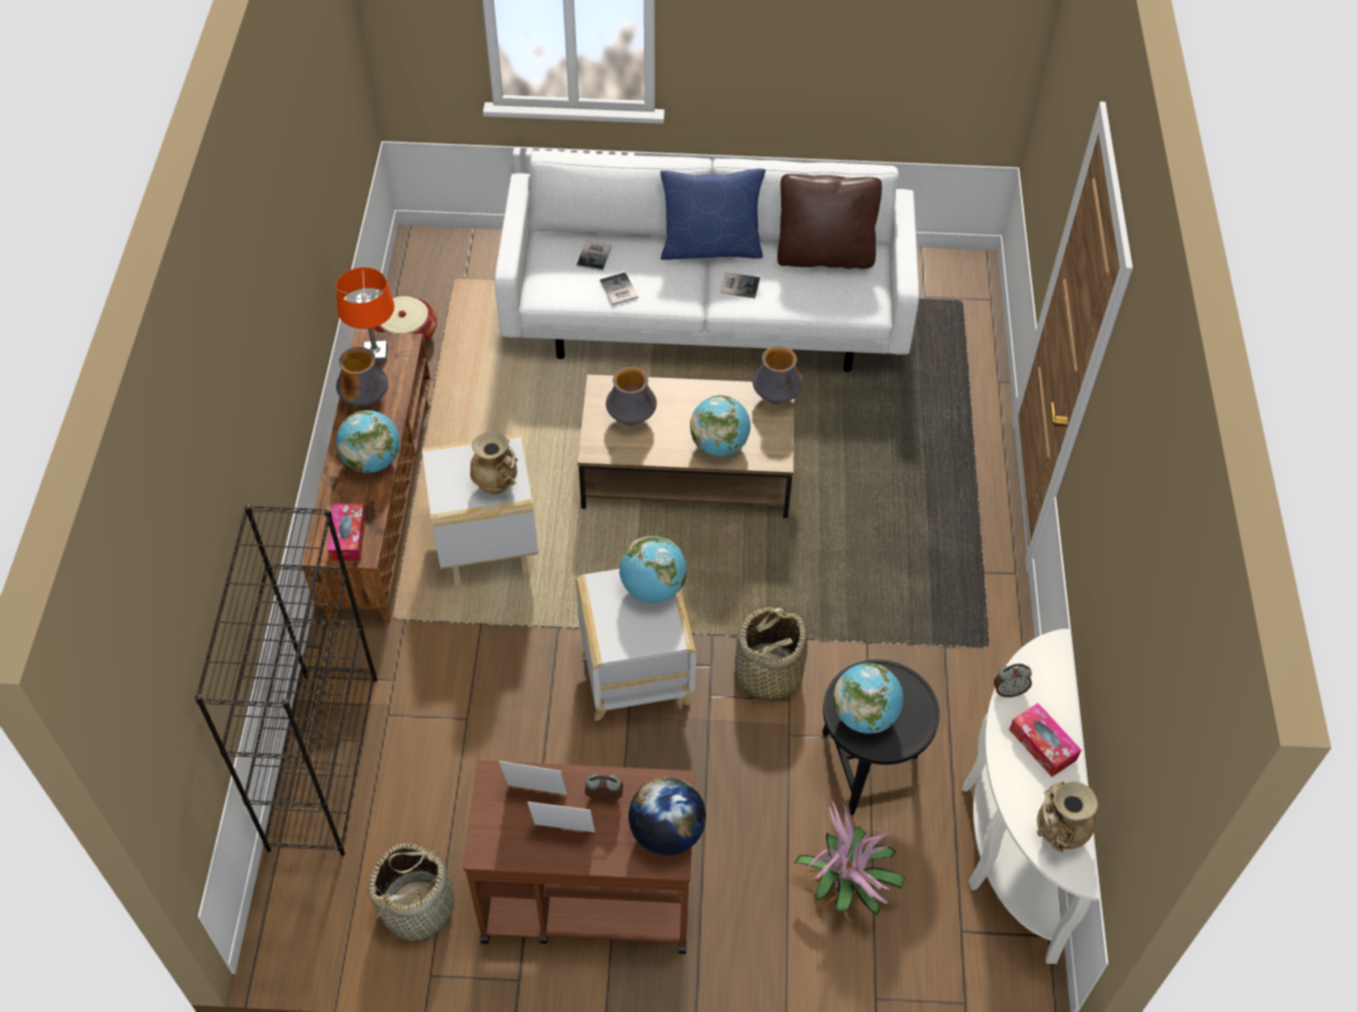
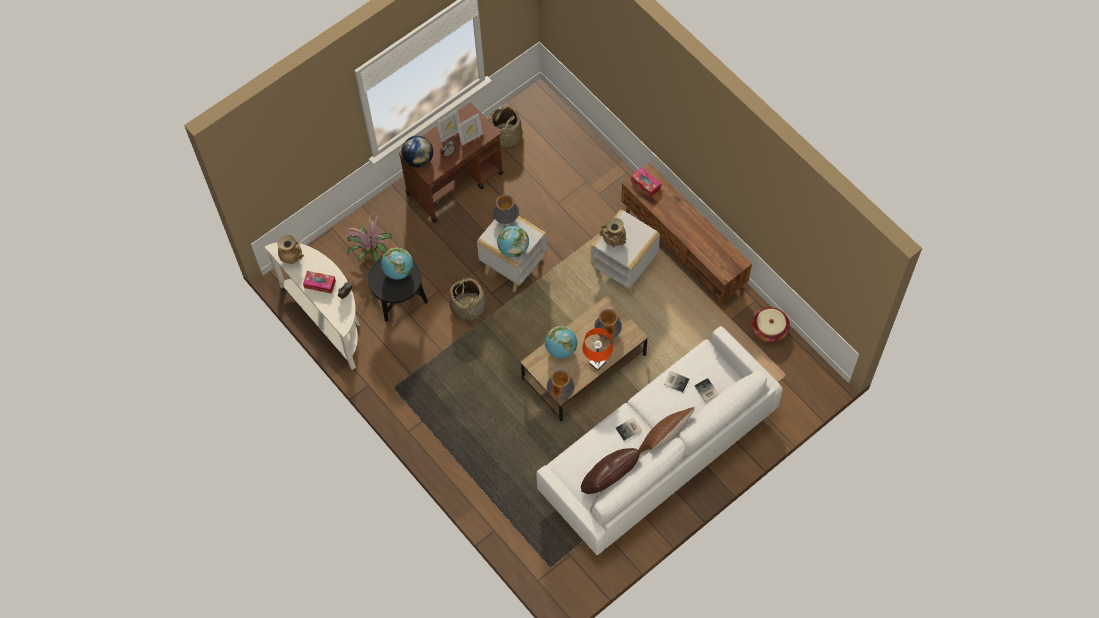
camera: 140 degrees right, 10 degrees up
black bookcase [195,505,377,856] -> none
orange table lamp [336,267,394,363] -> orange table lamp moved to [582,328,613,371]
vase [336,347,388,407] -> vase moved to [492,195,519,224]
globe [336,410,400,473] -> none
blue pillow [660,168,766,260] -> brown pillow [638,407,695,455]

